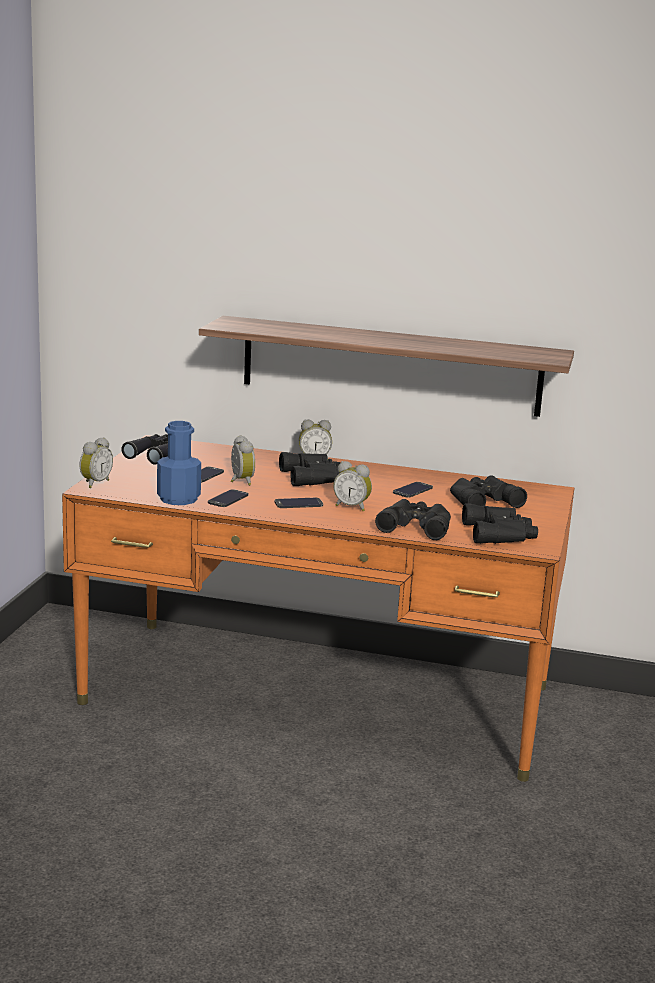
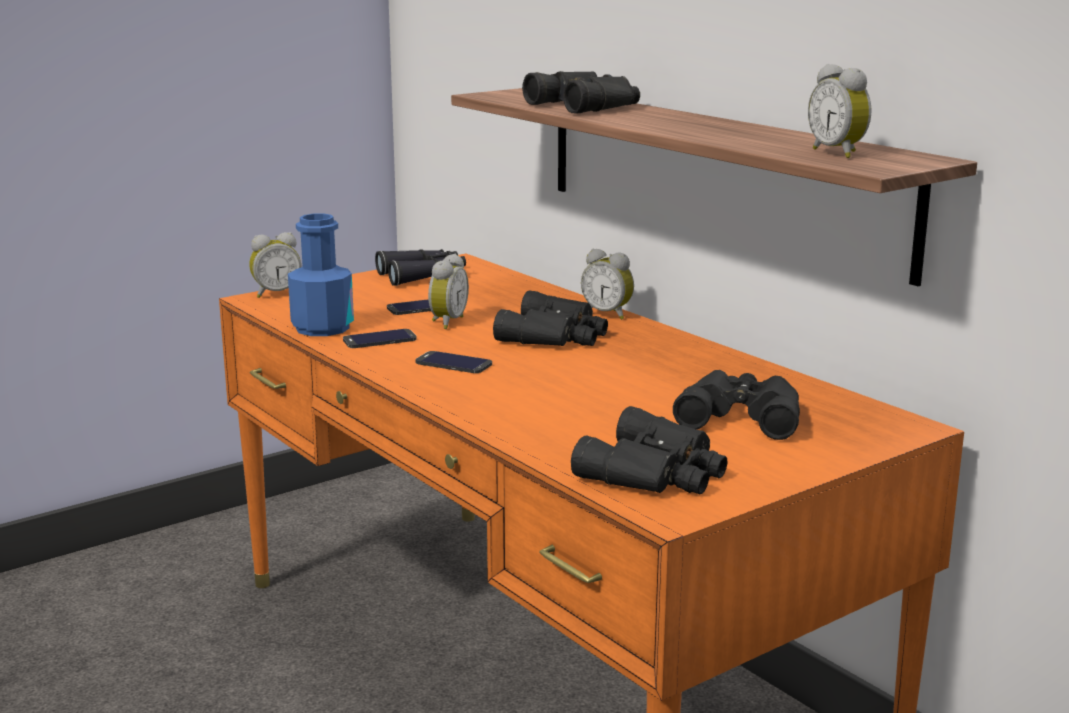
camera: 40 degrees right, 0 degrees up
alarm clock [333,461,372,511] -> alarm clock moved to [808,64,871,158]
black binoculars [375,499,451,540] -> black binoculars moved to [522,71,640,113]
phone [393,482,433,498] -> none

